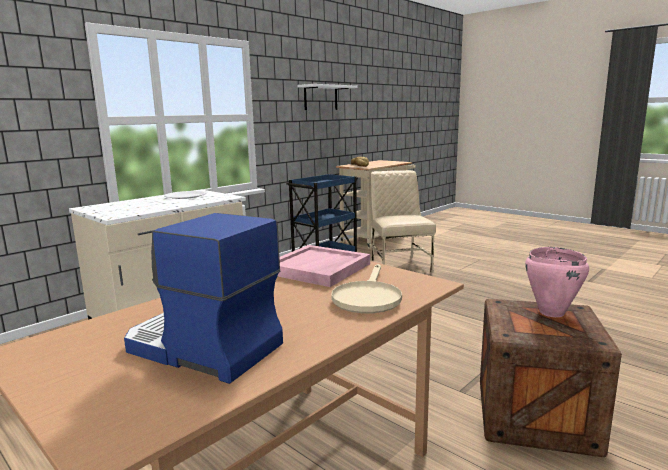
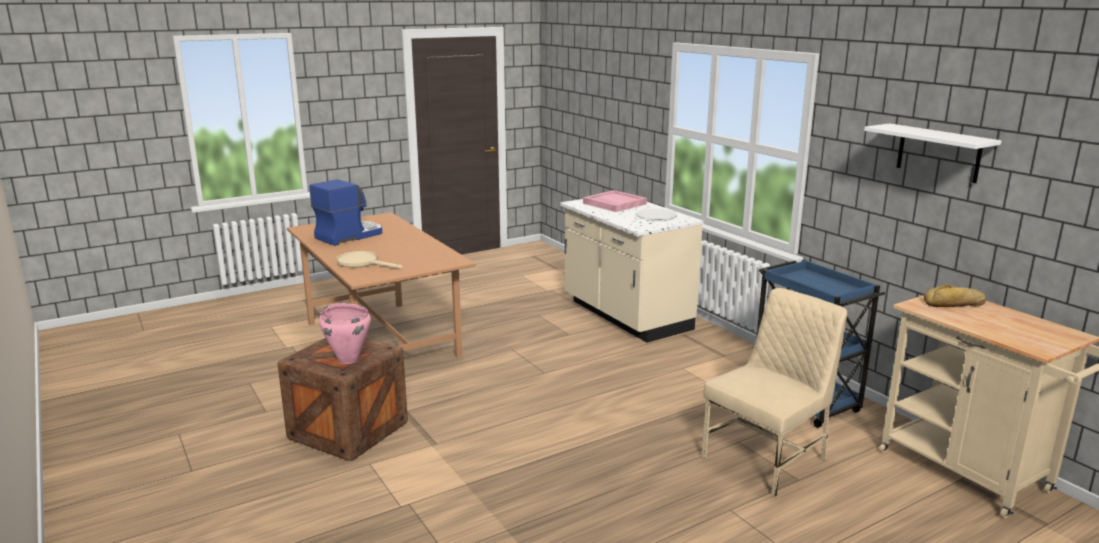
camera: 105 degrees right, 5 degrees up
pink tray [278,245,370,287] -> pink tray moved to [583,190,647,212]
beige chair [371,170,436,273] -> beige chair turned 45 degrees counterclockwise [702,288,848,497]

